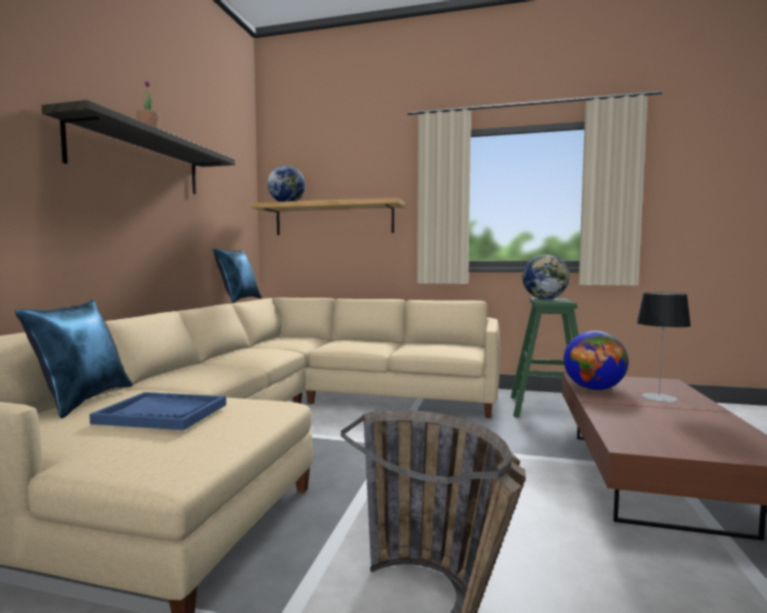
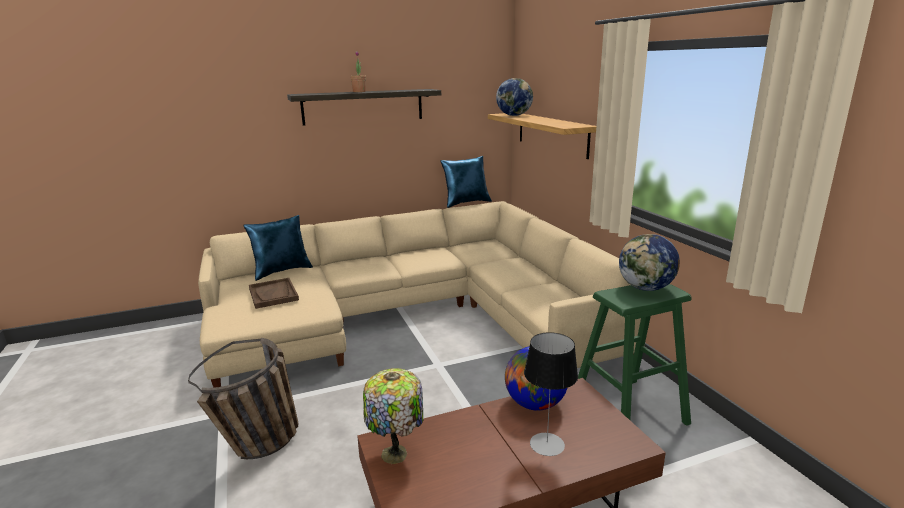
camera: 55 degrees right, 15 degrees up
blue tray [89,392,226,430] -> brown tray [249,278,299,309]
none -> table lamp [363,368,423,464]

